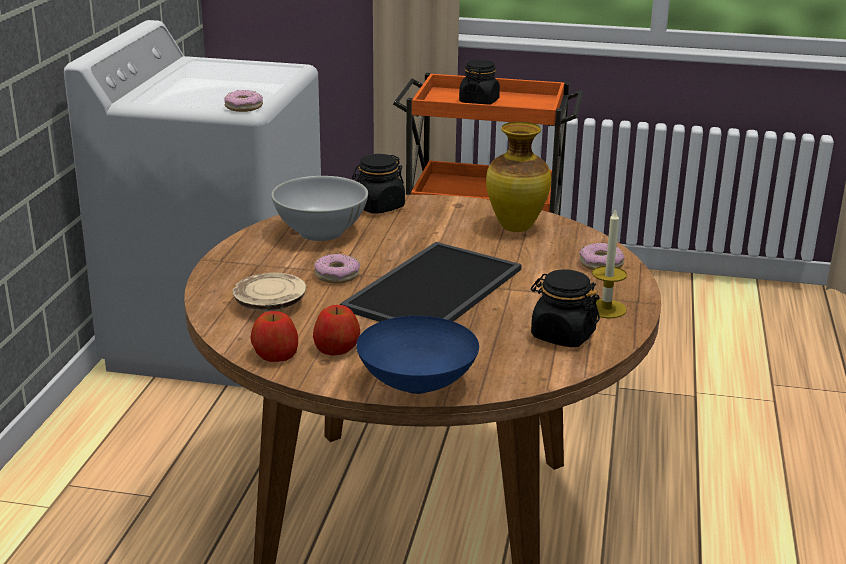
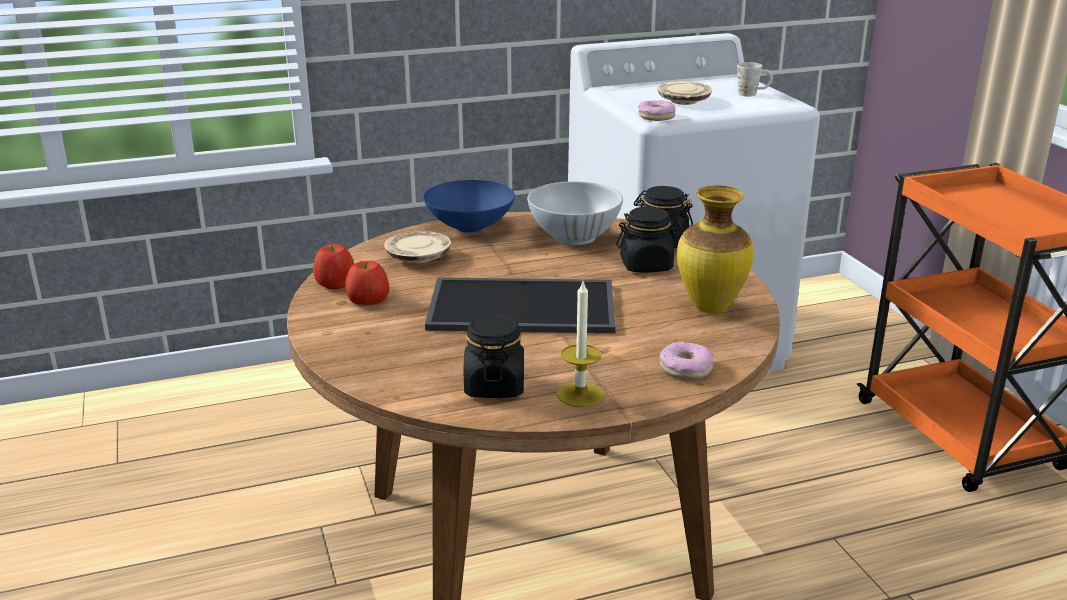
camera: 60 degrees right, 0 degrees up
donut [314,254,360,284] -> none
blue bowl [356,316,479,394] -> blue bowl moved to [423,180,515,233]
black jar [459,59,500,105] -> black jar moved to [616,207,681,272]
none -> beige plate [657,81,712,105]
none -> white mug [737,62,773,96]

